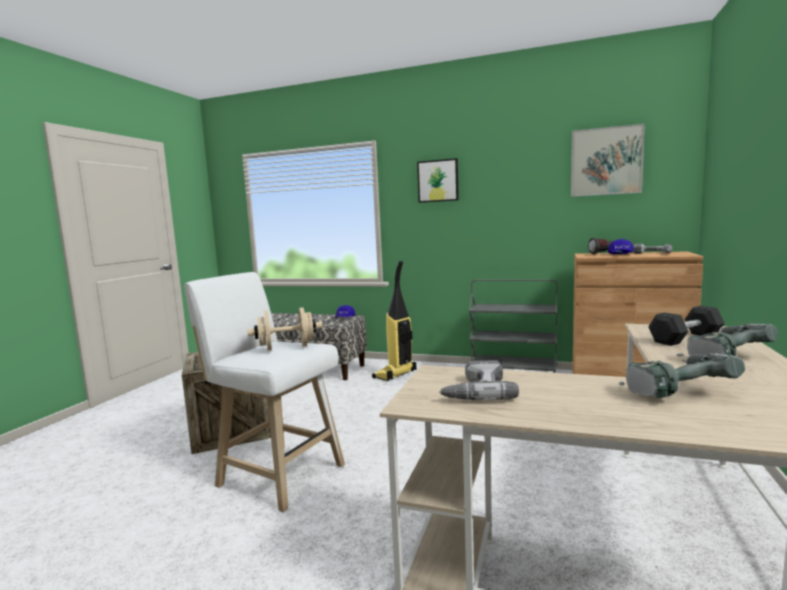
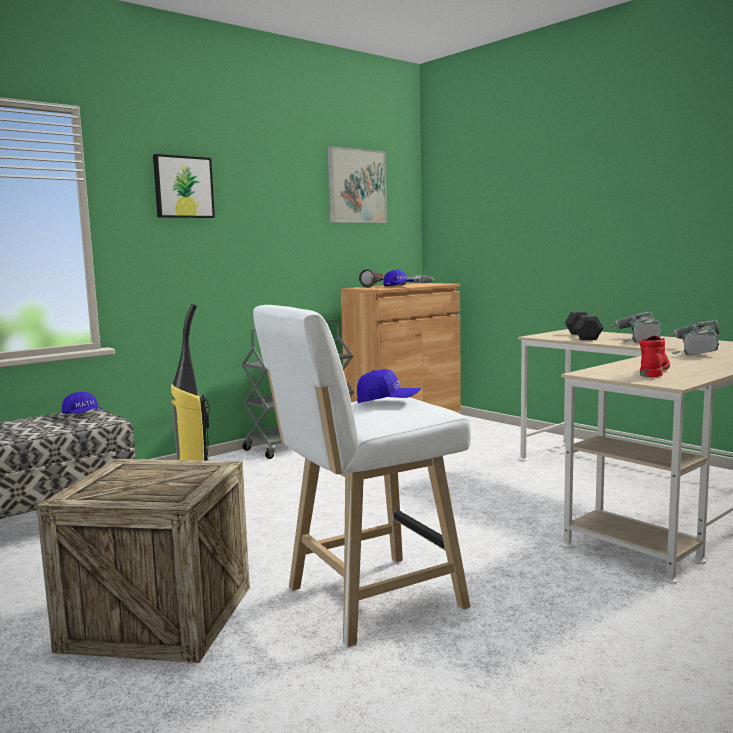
camera: 60 degrees left, 0 degrees up
beige dumbbell [247,307,322,351] -> blue cap [357,369,422,403]
power drill [439,360,519,400] -> red boot [639,336,670,377]

